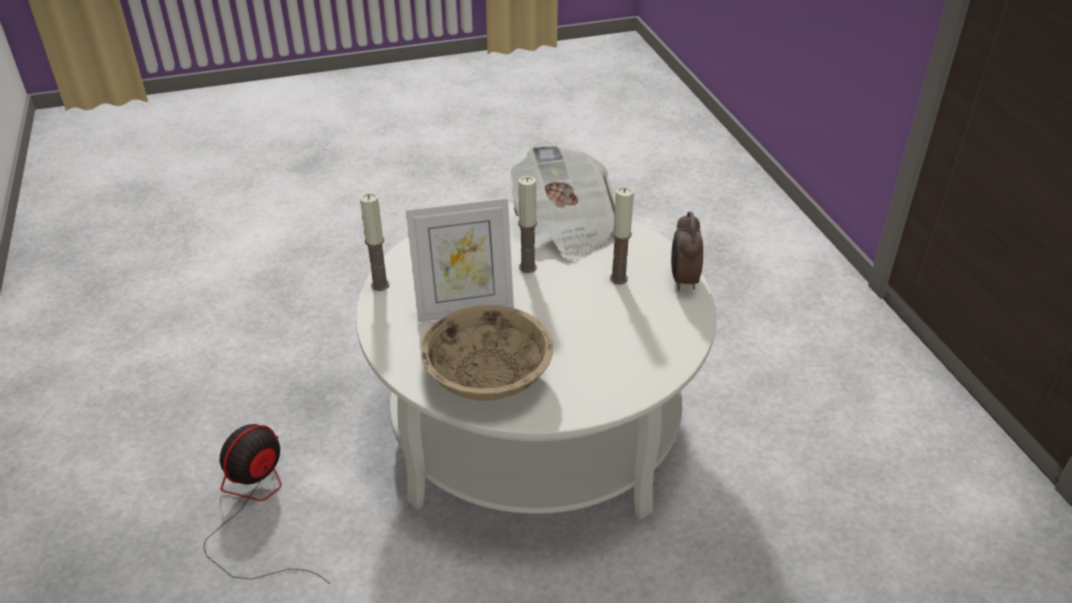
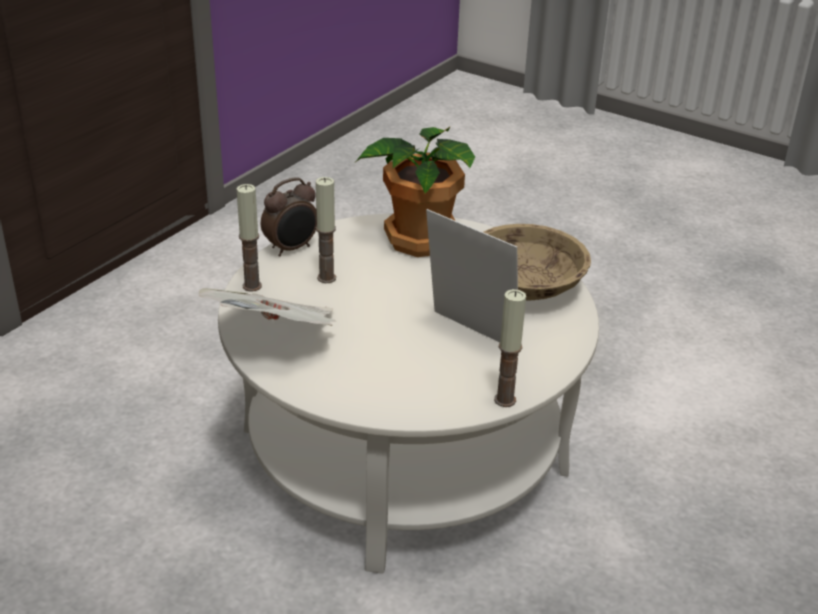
camera: 130 degrees left, 5 degrees down
fan [203,424,330,584] -> none
candle [518,176,537,273] -> candle moved to [236,184,262,292]
none -> potted plant [356,126,475,257]

